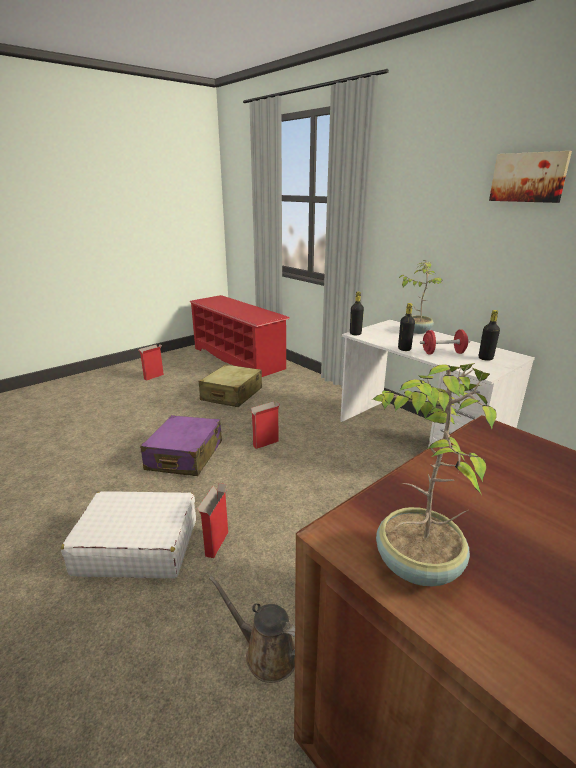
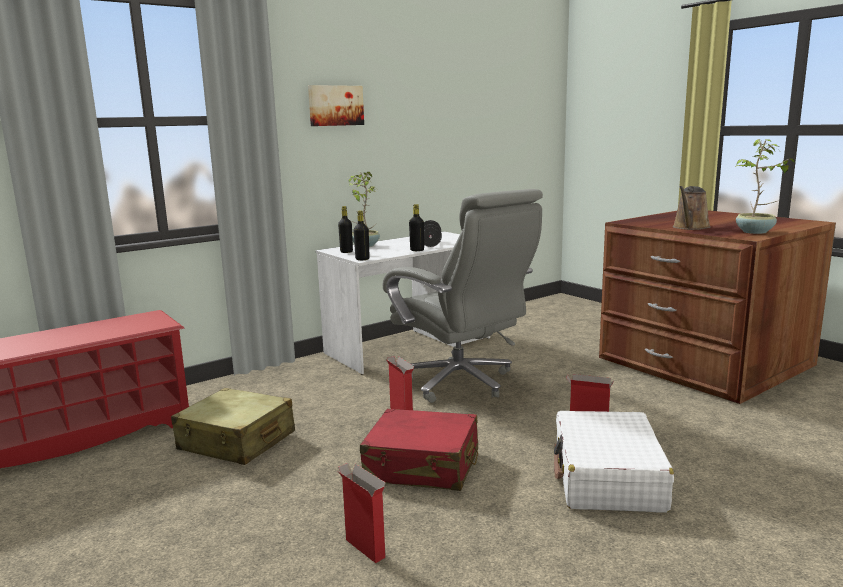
camera: 85 degrees left, 10 degrees down
cardboard box [138,345,164,380] -> cardboard box moved to [338,463,386,563]
purple suitcase [140,415,222,476] -> red suitcase [360,409,478,491]
brown watering can [209,576,295,683] -> brown watering can moved to [673,186,711,230]
red dumbbell [420,330,470,354] -> black dumbbell [424,220,442,247]
black bottle [479,310,500,361] -> black bottle moved to [338,206,353,253]
picture [489,151,572,203] -> picture moved to [308,85,364,126]
none -> grey office chair [383,189,543,403]

